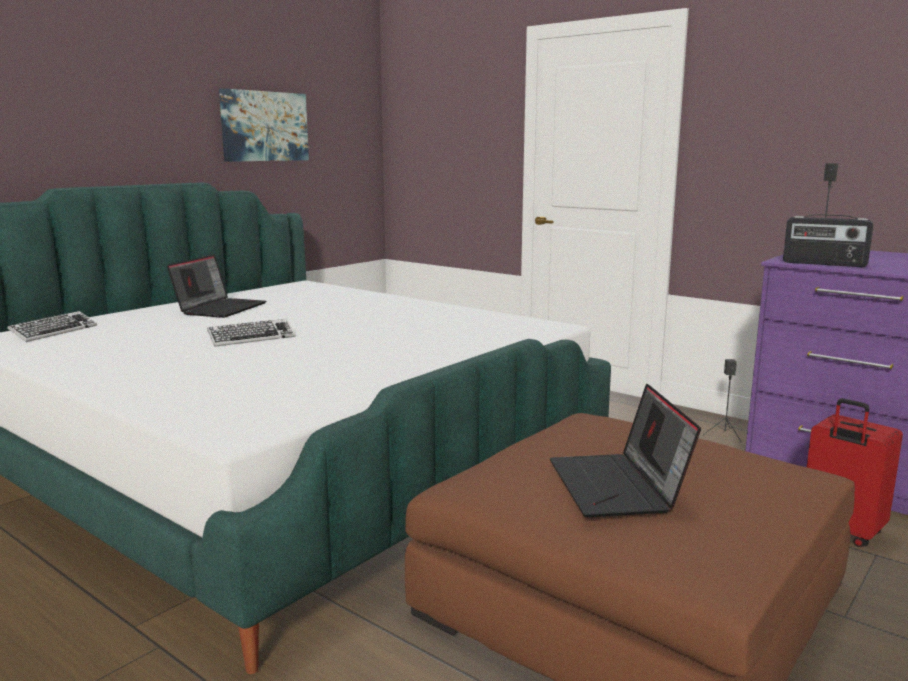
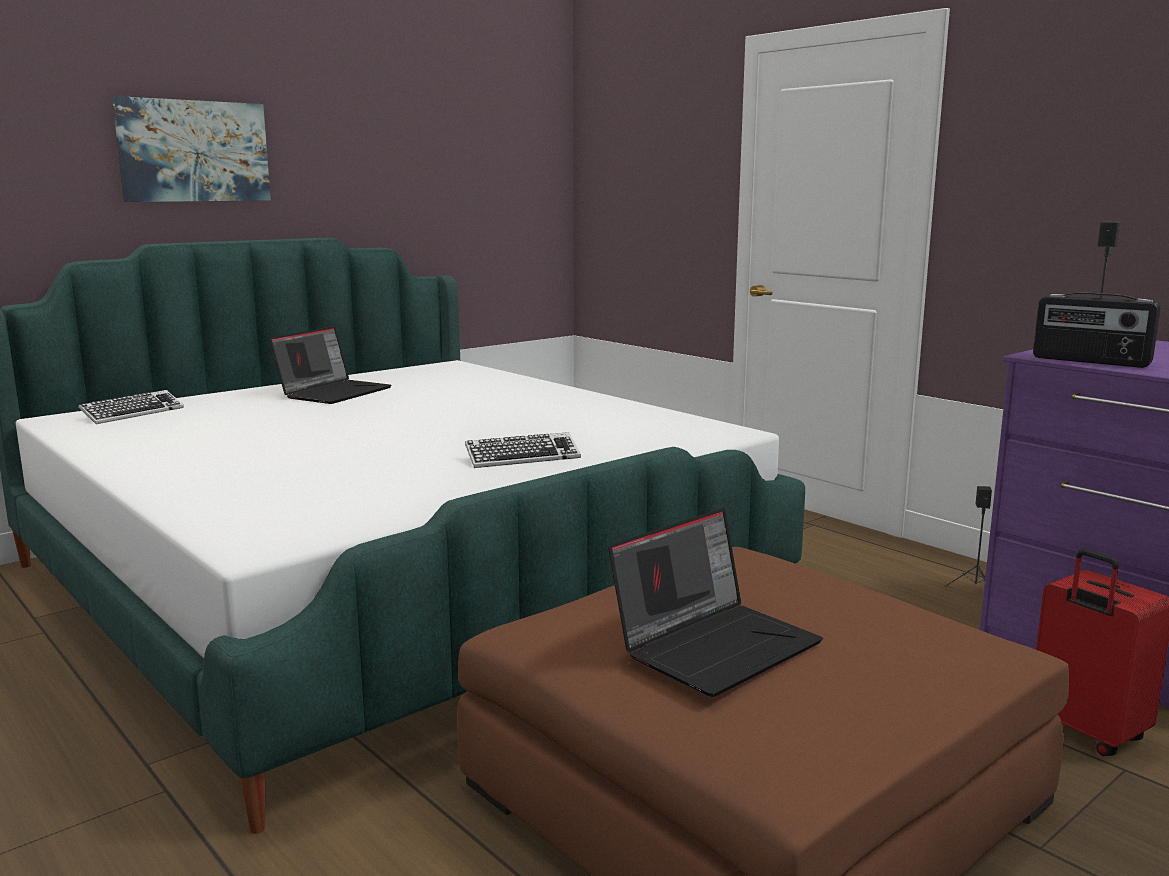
camera: 10 degrees right, 0 degrees up
keyboard [207,319,296,347] -> keyboard moved to [465,432,581,468]
picture [219,88,309,162] -> picture moved to [112,96,271,202]
laptop [550,384,701,517] -> laptop turned 135 degrees counterclockwise [608,508,823,697]

